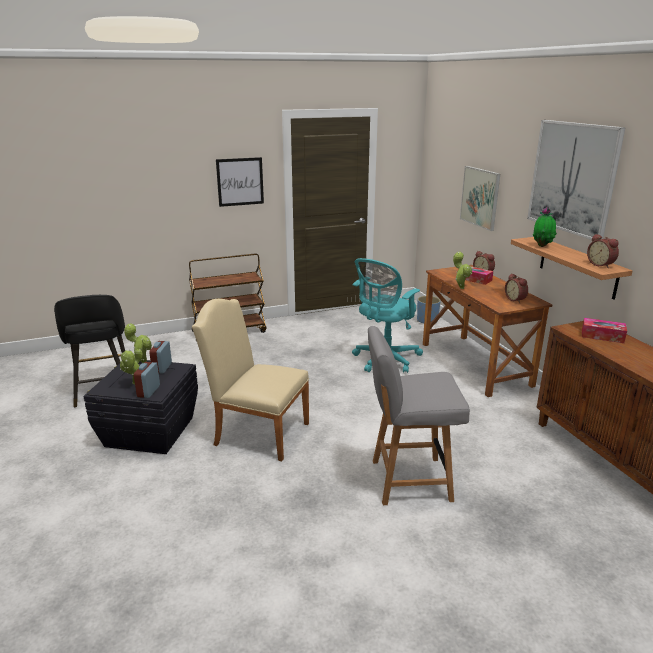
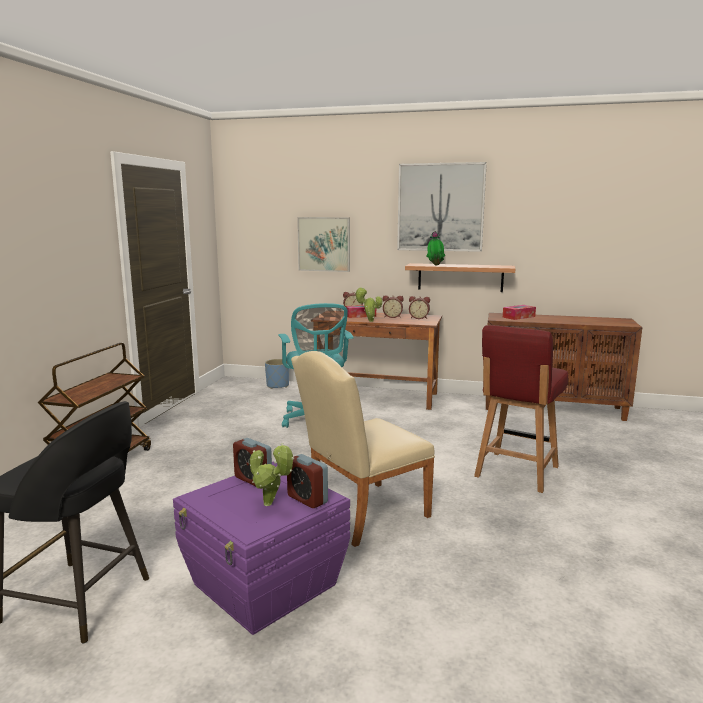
camera: 55 degrees left, 10 degrees down
black storage box [83,360,198,454] -> purple storage box [173,461,350,635]
potted plant [124,323,152,363] -> none
picture [216,157,264,207] -> none
grey chair [368,326,470,505] -> red chair [474,325,568,493]
alarm clock [587,234,619,268] -> alarm clock moved to [383,295,404,318]

